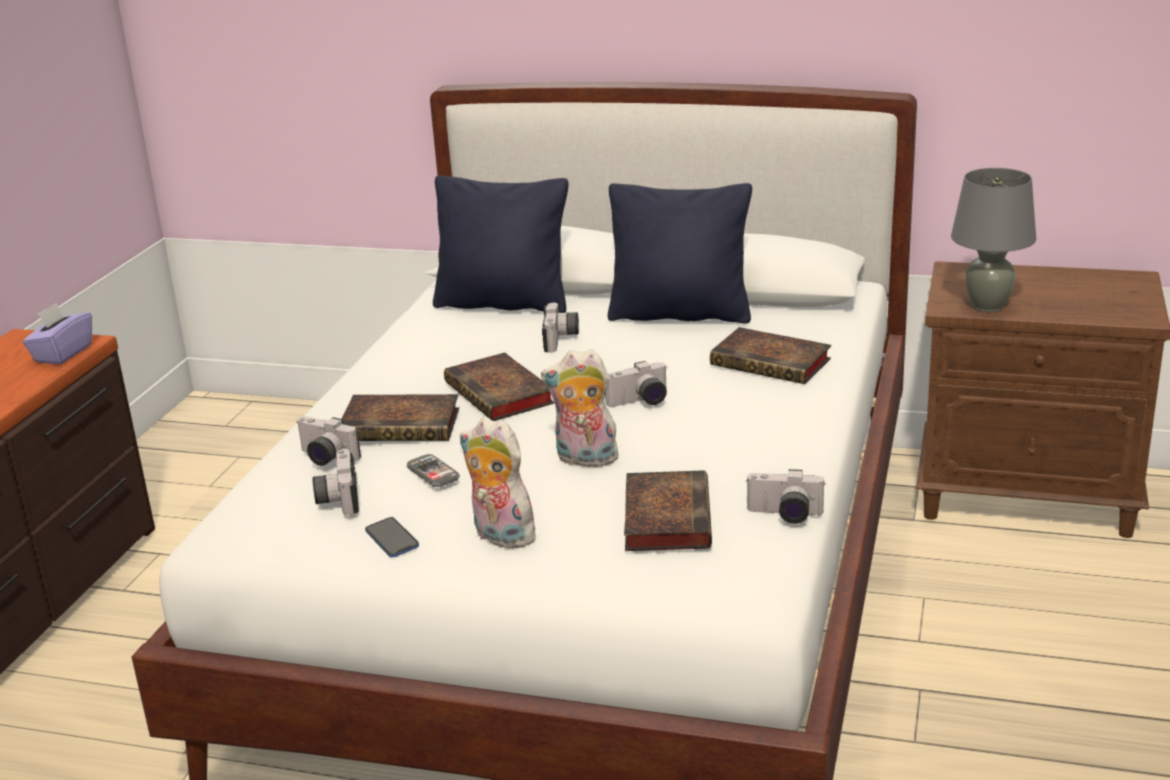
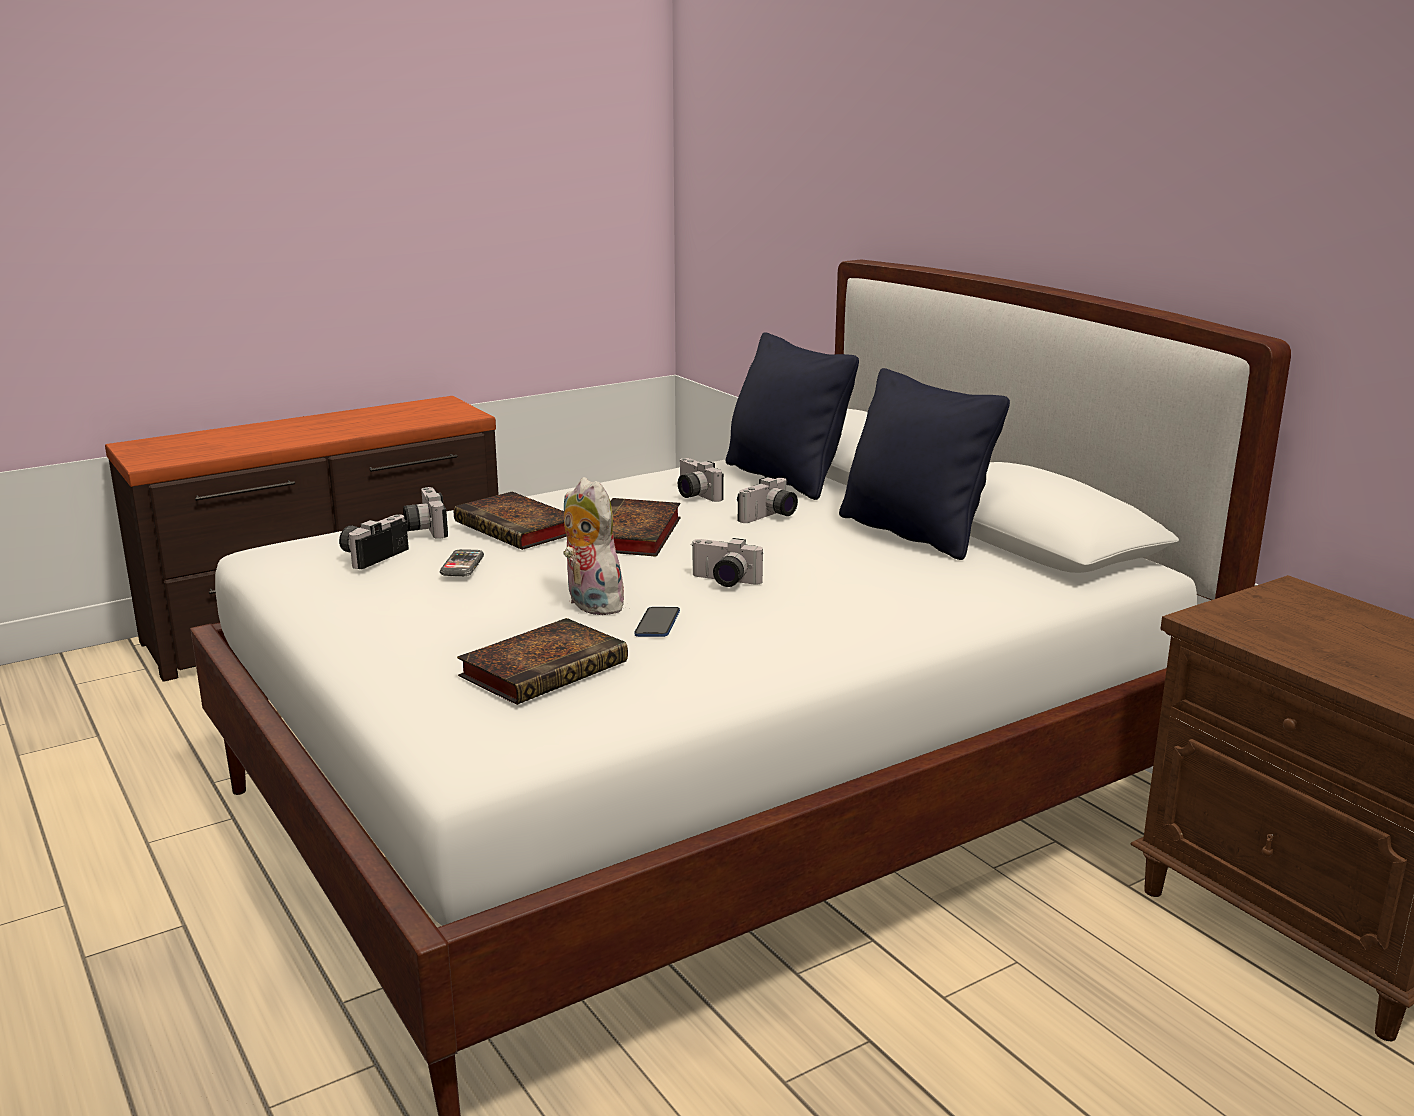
camera: 40 degrees right, 5 degrees down
purple tissue box [23,303,92,365] -> none
phone [365,517,419,557] -> phone moved to [634,607,680,637]
plush toy [460,417,537,550] -> none
book [710,327,831,384] -> none
camera [746,469,826,524] -> camera moved to [678,458,724,502]
grey table lamp [951,168,1036,312] -> none

